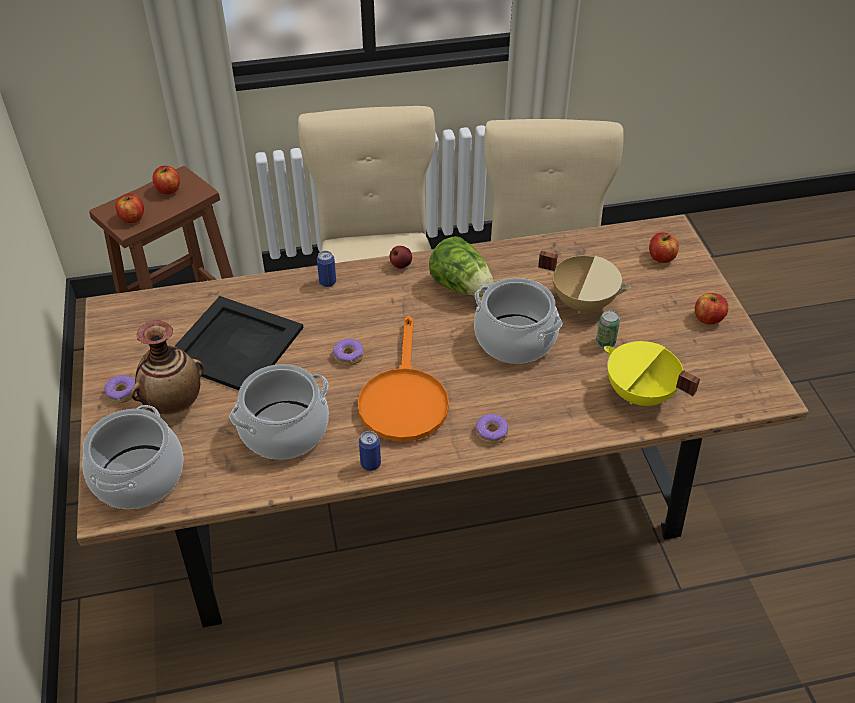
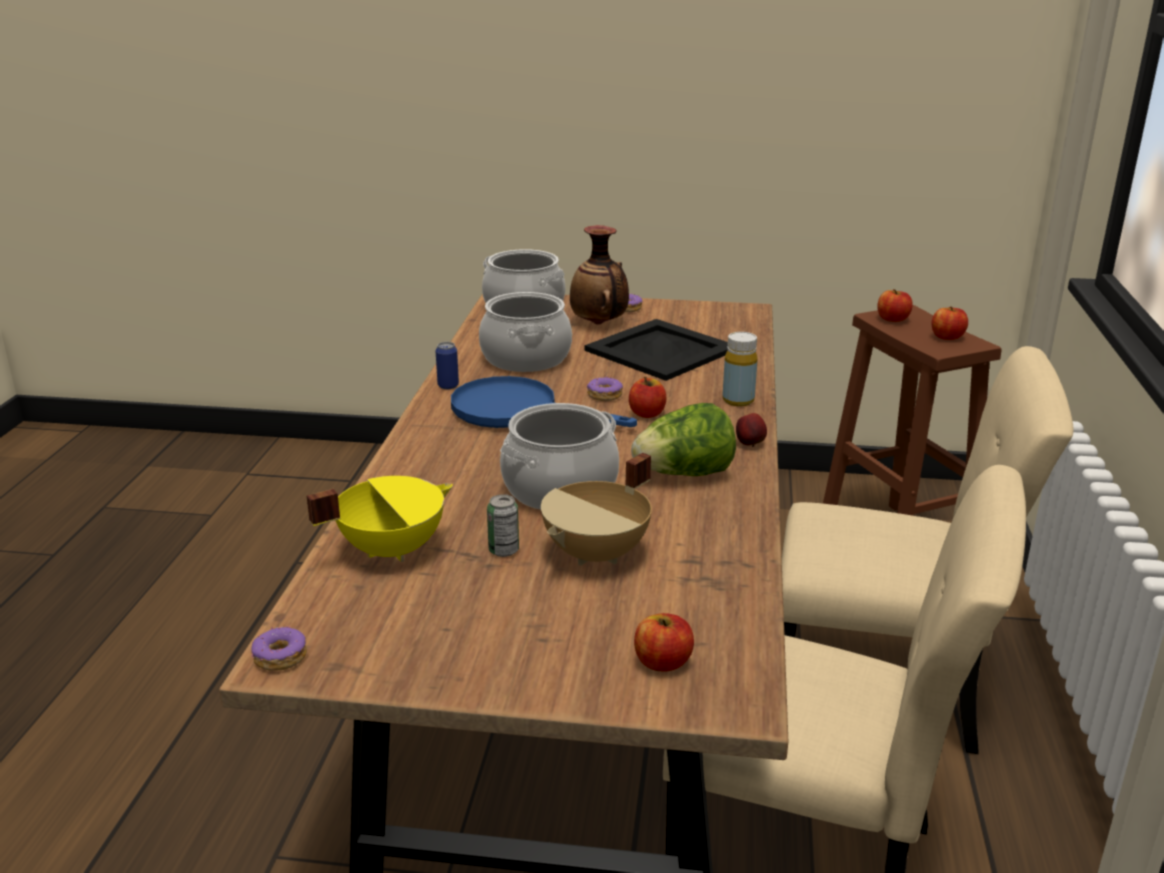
camera: 110 degrees right, 20 degrees down
can [317,251,336,287] -> yellow bottle [723,332,758,406]
orange frying pan [358,315,449,442] -> blue frying pan [451,376,637,428]
donut [476,414,509,444] -> donut moved to [251,626,307,671]
apple [695,293,728,324] -> apple moved to [629,377,666,418]

